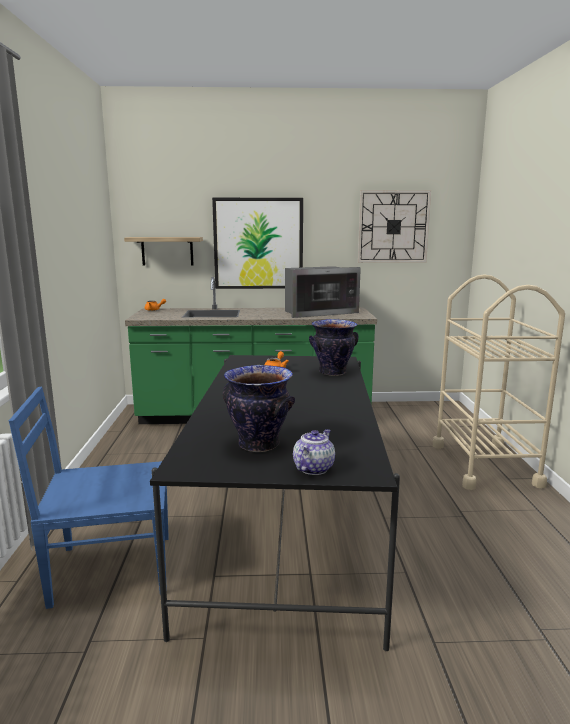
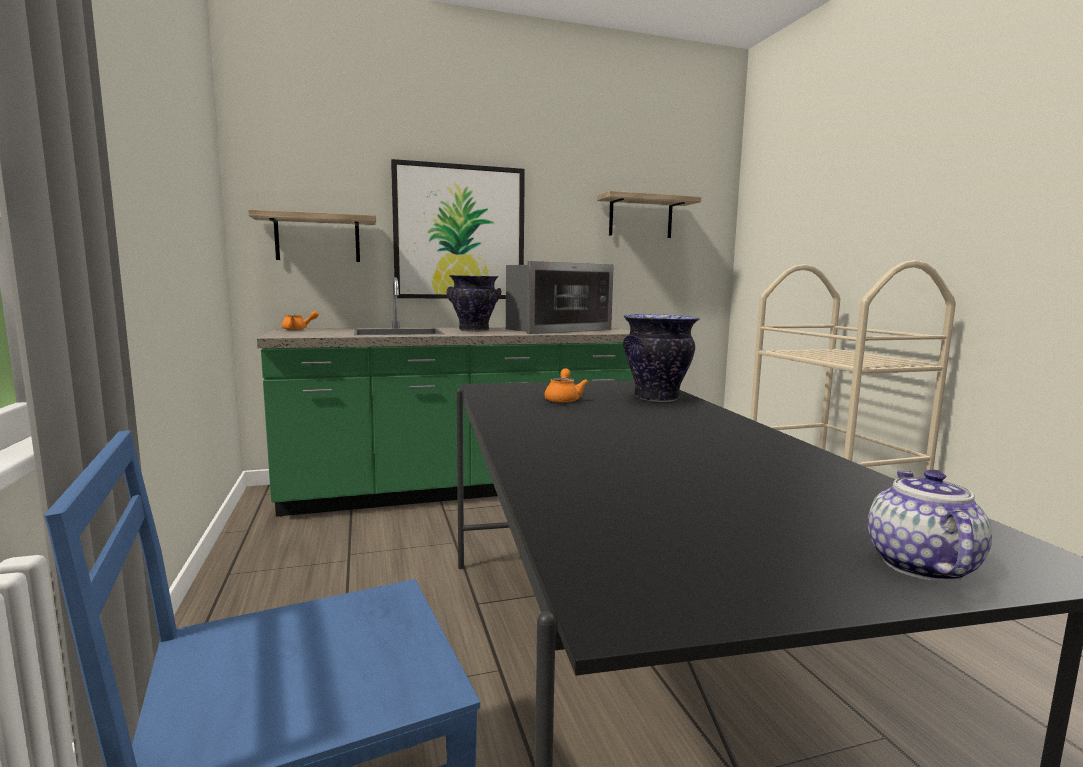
camera: 15 degrees left, 5 degrees down
vase [223,365,295,452] -> vase moved to [447,275,501,332]
wall clock [358,190,431,263] -> shelf [597,191,701,238]

